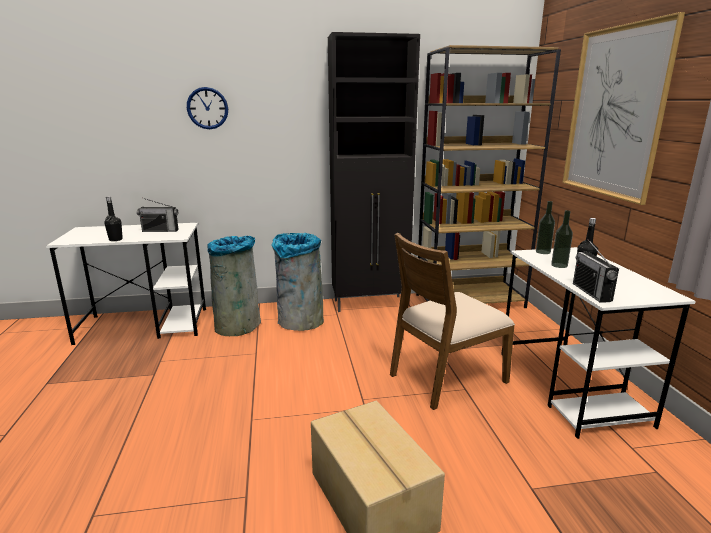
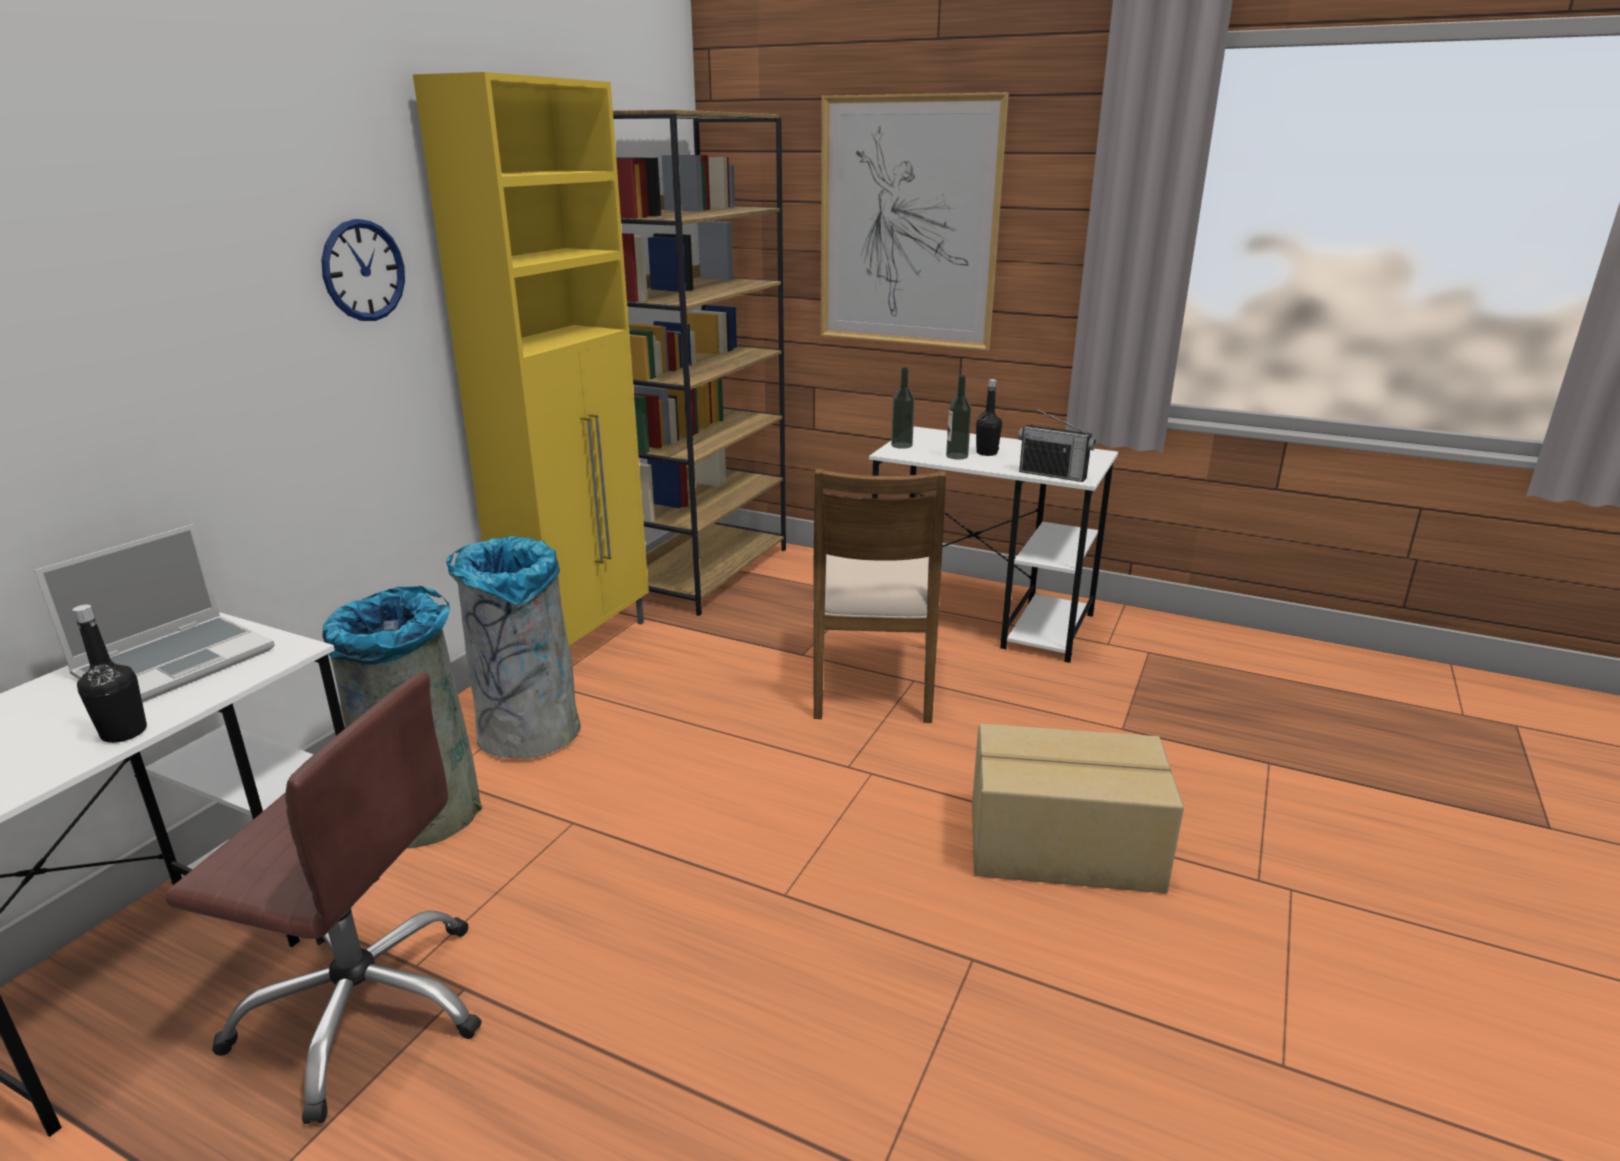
camera: 55 degrees left, 5 degrees up
radio [137,198,178,232] -> laptop [34,524,275,703]
wall clock [187,87,228,129] -> wall clock moved to [321,219,405,321]
black cabinet [328,32,420,312] -> yellow cabinet [413,72,649,646]
none -> brown office chair [165,673,482,1124]

